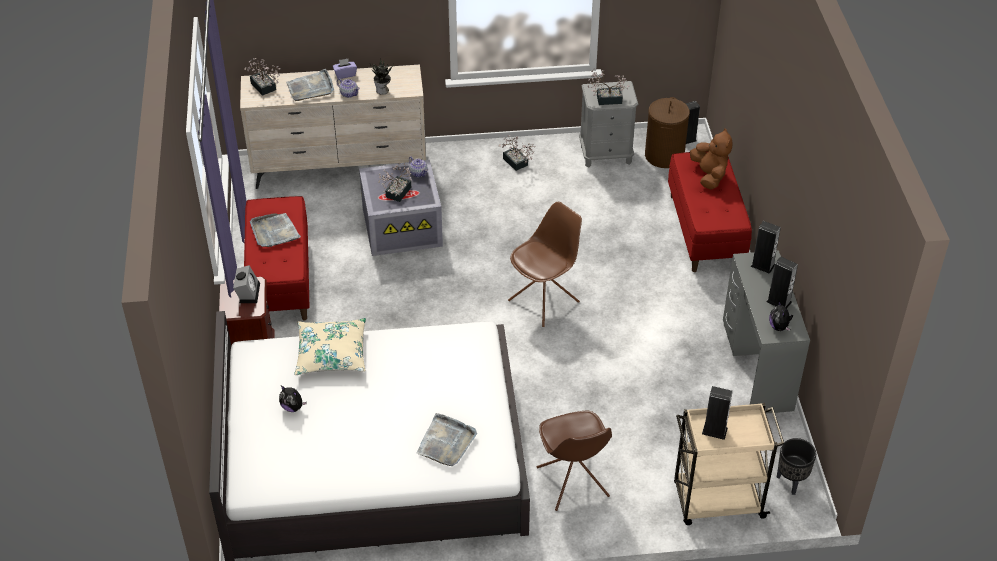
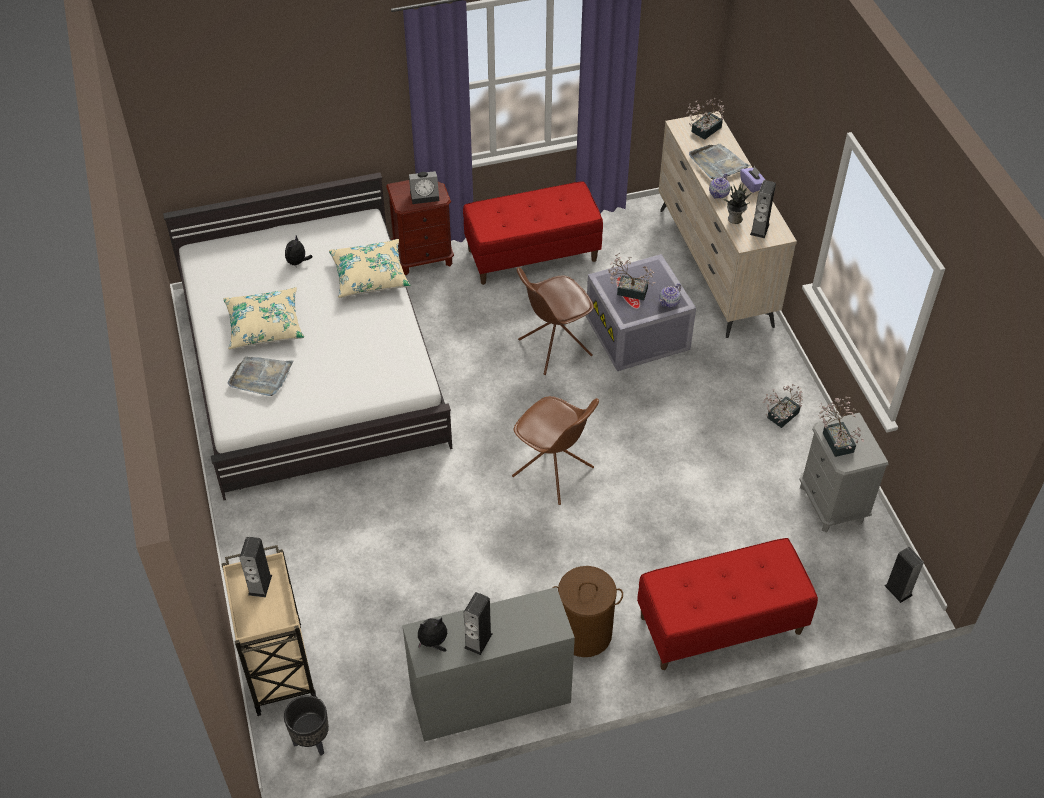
camera: 80 degrees right, 5 degrees up
grey tray [250,213,301,247] -> none
brown chair [537,411,612,511] -> brown chair moved to [517,267,594,375]
brown laundry basket [645,97,690,168] -> brown laundry basket moved to [552,566,623,657]
brown plush toy [690,128,733,190] -> none
speaker [751,221,781,274] -> speaker moved to [750,180,776,238]
none -> beige pillow [223,287,304,350]

